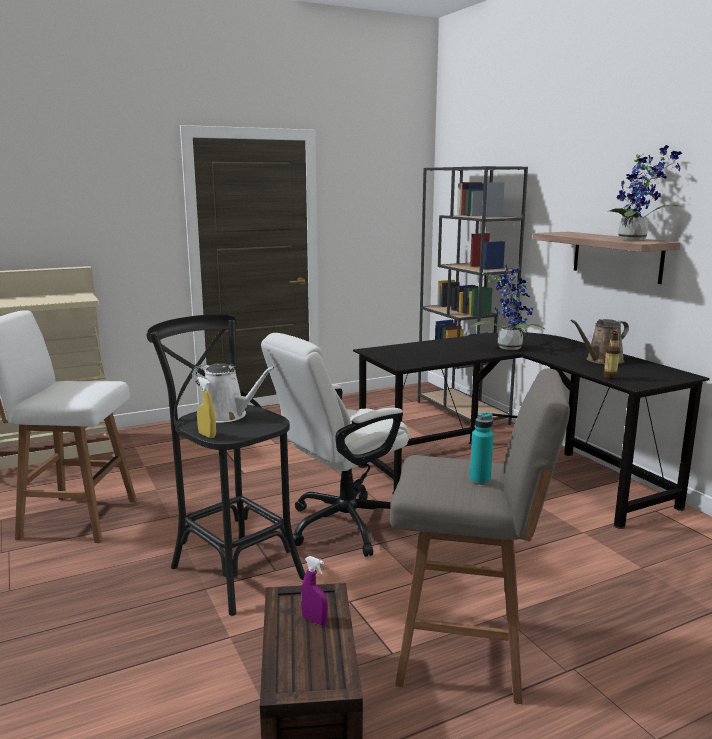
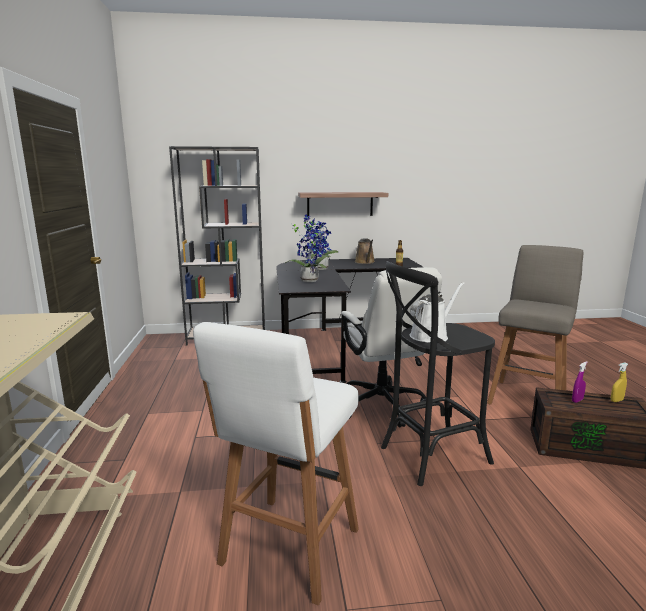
camera: 70 degrees left, 0 degrees up
yellow spray bottle [197,377,216,438] -> yellow spray bottle moved to [611,362,628,402]
turquoise bottle [470,413,494,485] -> none
potted plant [609,145,682,240] -> potted plant moved to [285,219,331,282]

